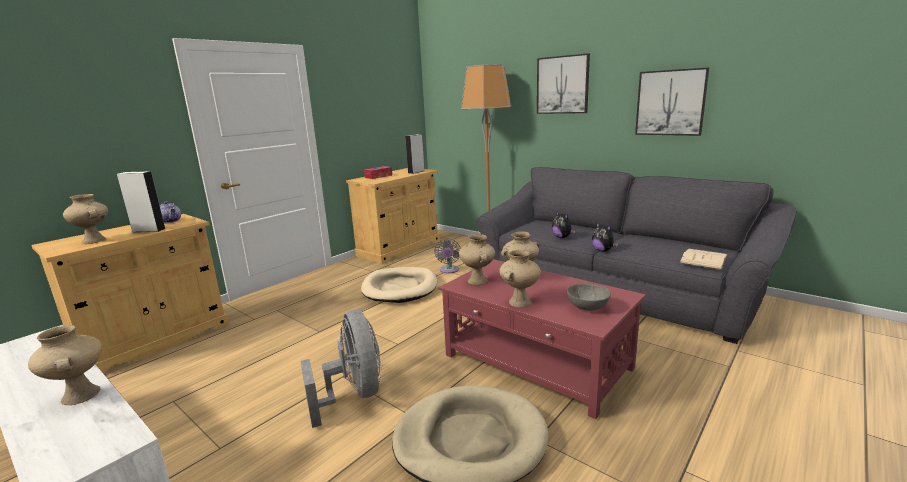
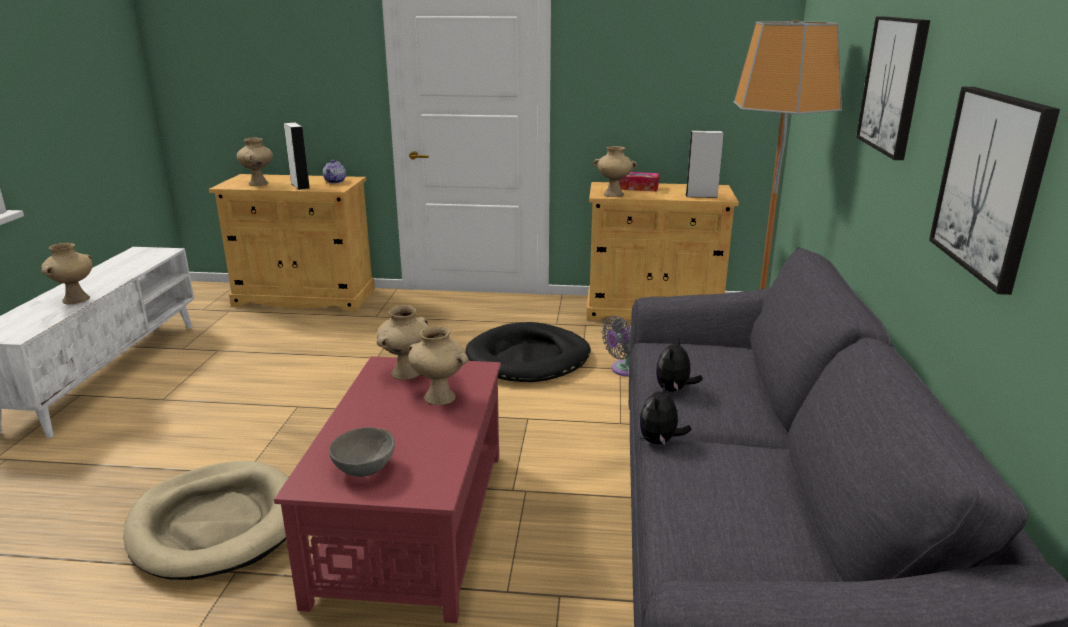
camera: 55 degrees right, 5 degrees up
grey fan [300,310,381,428] -> none
beige dog bed [361,267,437,303] -> black dog bed [466,322,591,382]
beige vase [499,250,541,308] -> beige vase moved to [593,146,637,197]
beige book [679,249,728,270] -> none

